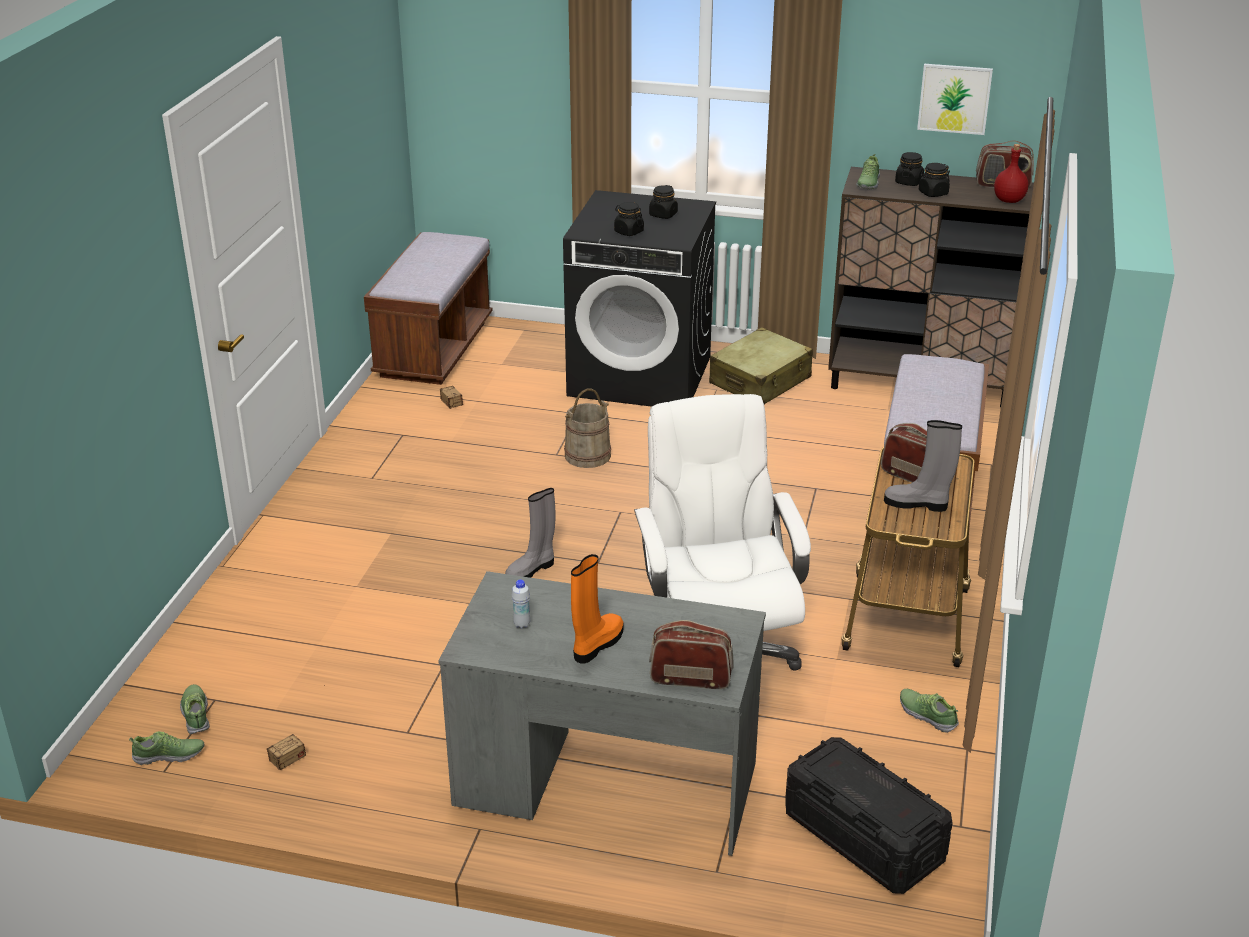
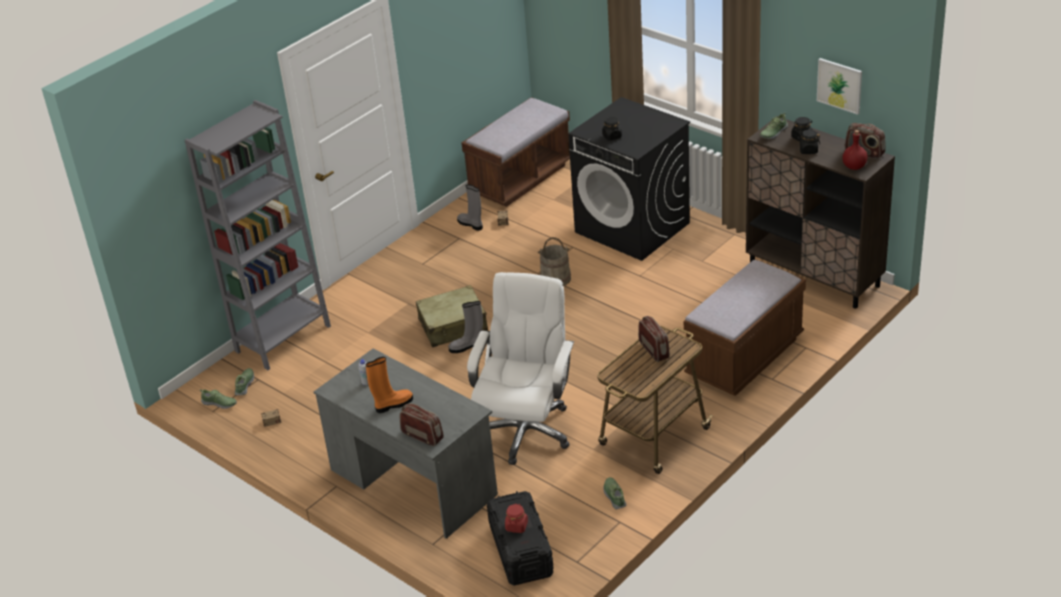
camera: 30 degrees right, 5 degrees up
black jar [649,185,678,219] -> none
beige suitcase [709,327,813,404] -> beige suitcase moved to [416,285,488,347]
grey boot [884,420,962,512] -> grey boot moved to [457,184,483,231]
none -> grey bookcase [185,100,331,370]
none -> red jar [505,503,528,533]

